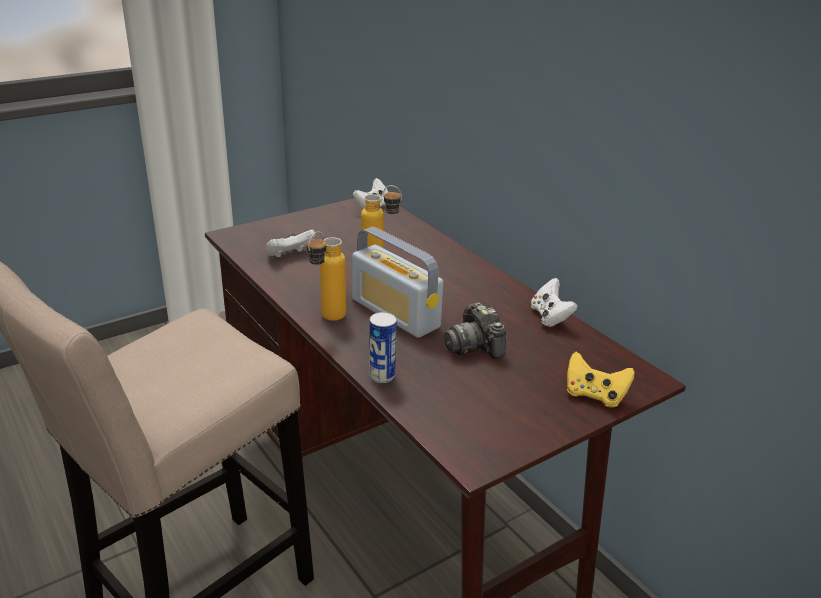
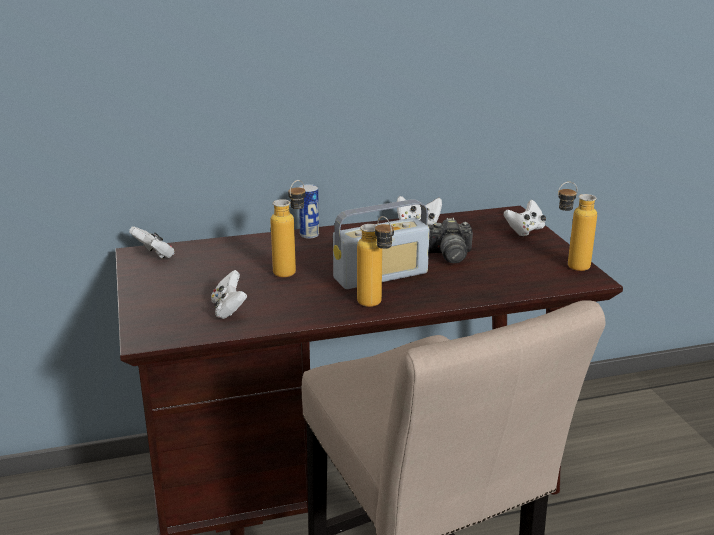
camera: 70 degrees left, 5 degrees down
can [369,312,397,383] -> can moved to [299,184,319,239]
yellow game controller [567,351,635,407] -> white game controller [504,199,546,236]
none -> bottle [558,182,597,271]

